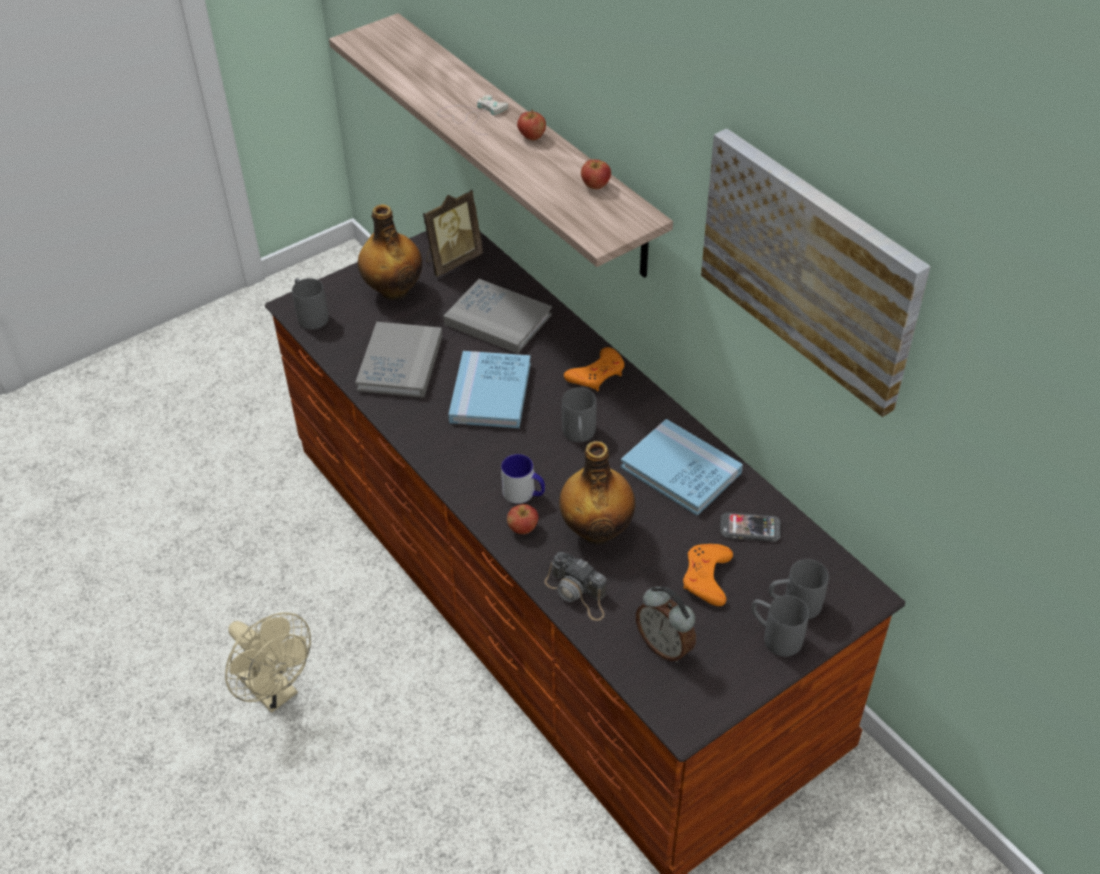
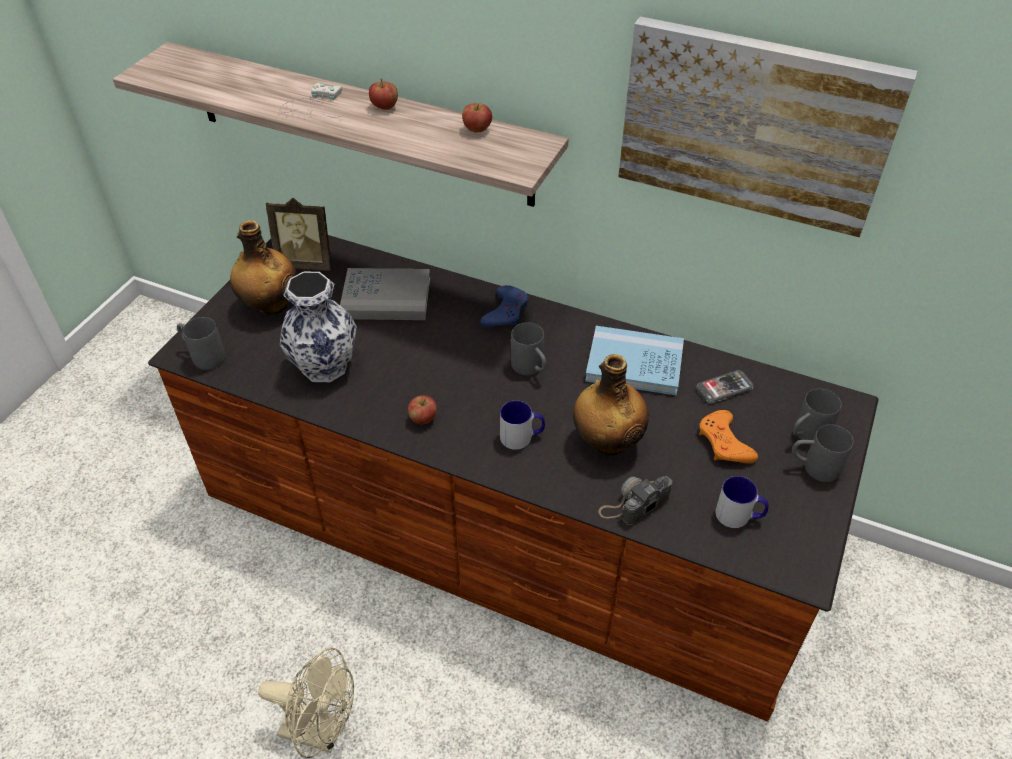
camera: 30 degrees left, 0 degrees up
grey book [355,322,442,398] -> vase [280,272,357,382]
picture frame [423,190,483,277] -> picture frame turned 75 degrees clockwise [266,198,332,271]
blue book [448,351,531,428] -> none
apple [507,504,539,534] -> apple moved to [408,395,437,425]
camera [544,552,606,621] -> camera turned 135 degrees clockwise [598,476,672,525]
orange game controller [564,347,624,391] -> blue game controller [480,285,528,327]
alarm clock [636,586,696,662] -> mug [715,476,769,528]

